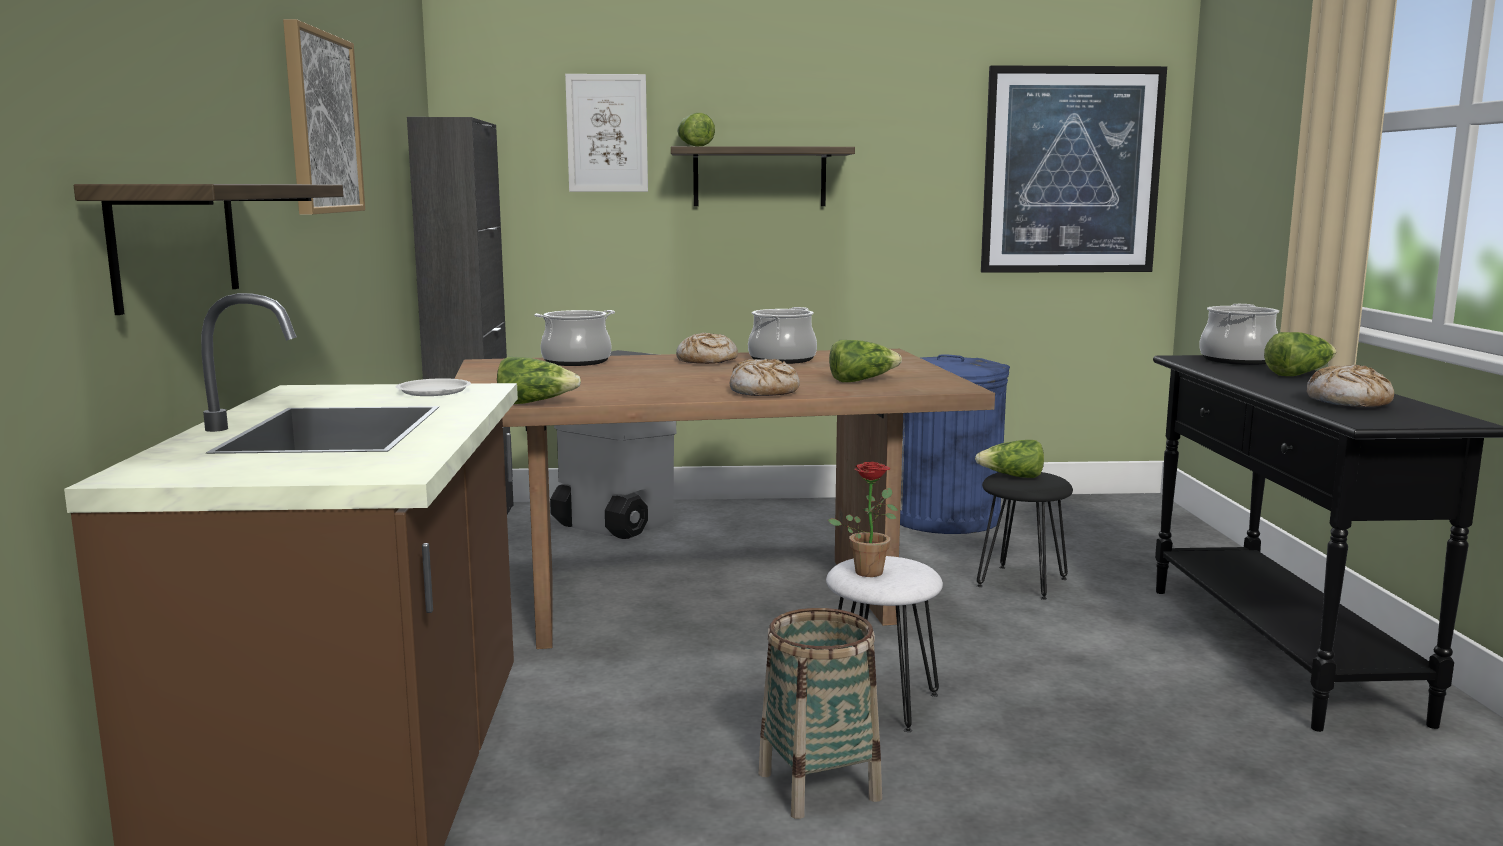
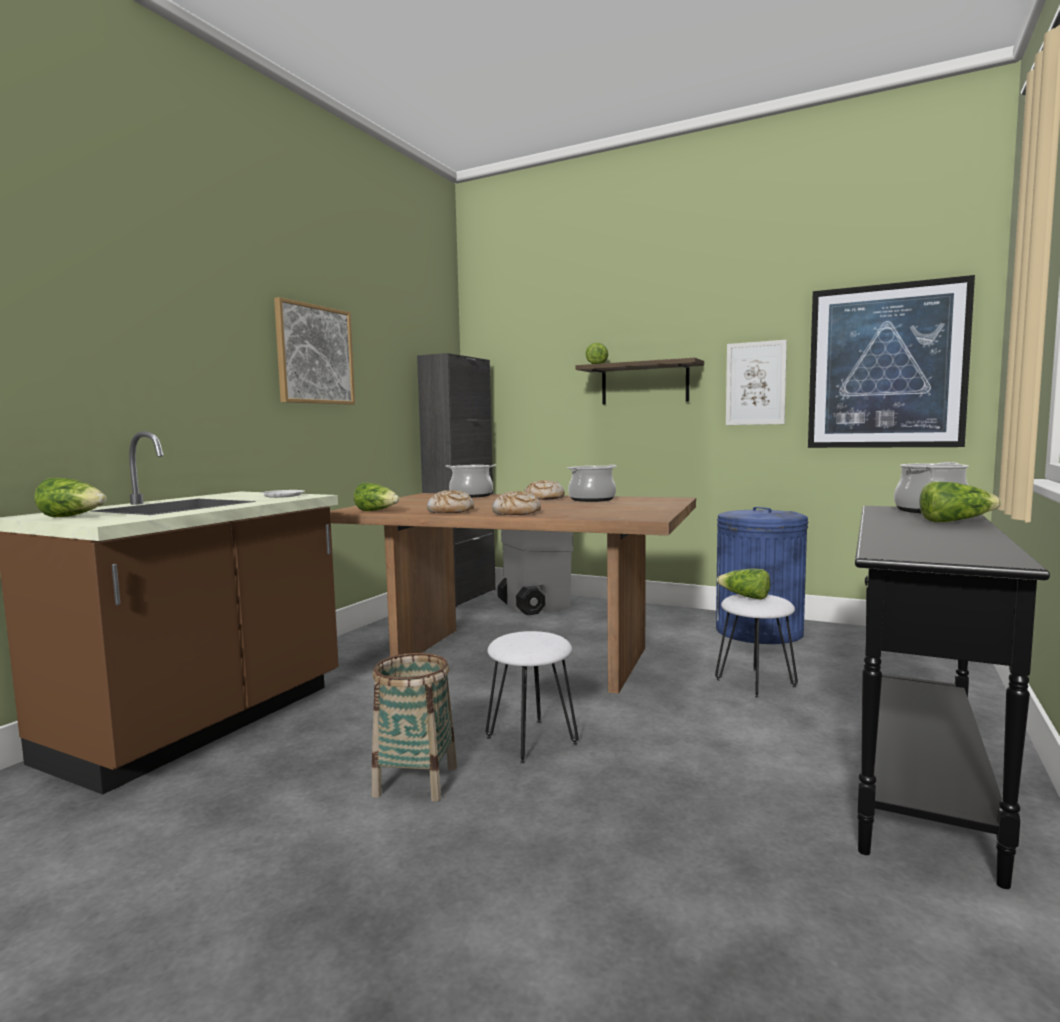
camera: 30 degrees right, 5 degrees down
shelf [74,184,343,315] -> none
picture [565,74,648,192] -> picture moved to [726,340,787,425]
potted plant [828,462,899,577] -> none
lettuce [829,340,902,382] -> lettuce moved to [34,478,107,517]
black stool [977,472,1073,600] -> white stool [715,594,798,698]
bread [1307,365,1394,407] -> bread moved to [427,490,474,513]

